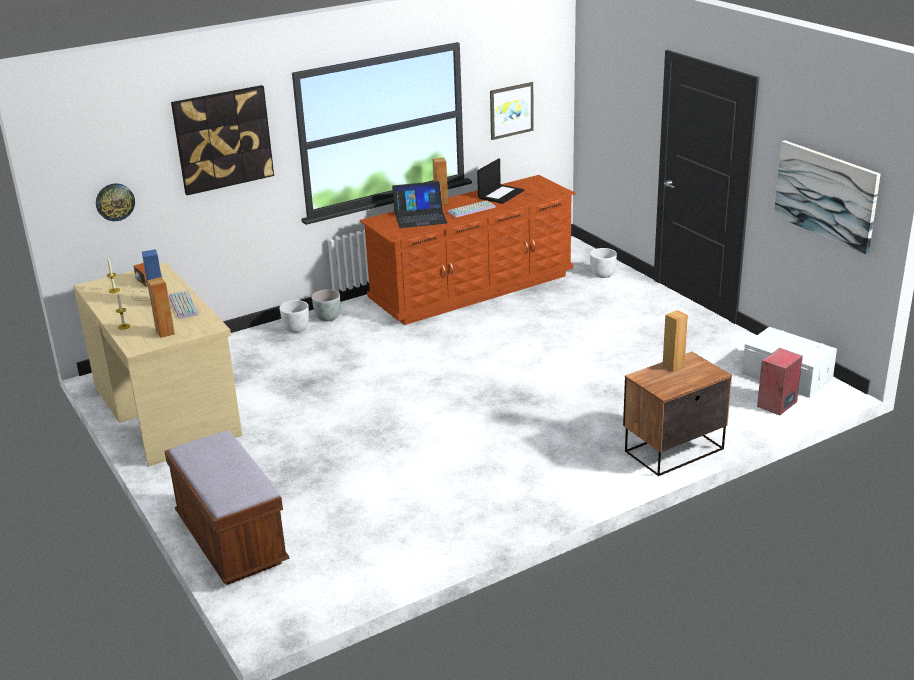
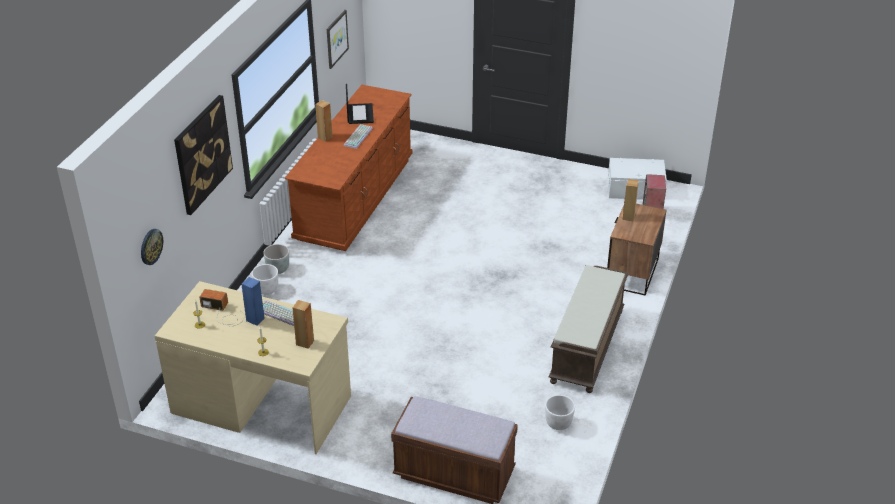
camera: 40 degrees left, 10 degrees up
laptop [392,181,448,228] -> none
white planter [590,248,617,278] -> white planter moved to [545,395,575,430]
picture [774,140,881,254] -> none
none -> brown bench [549,265,628,393]

